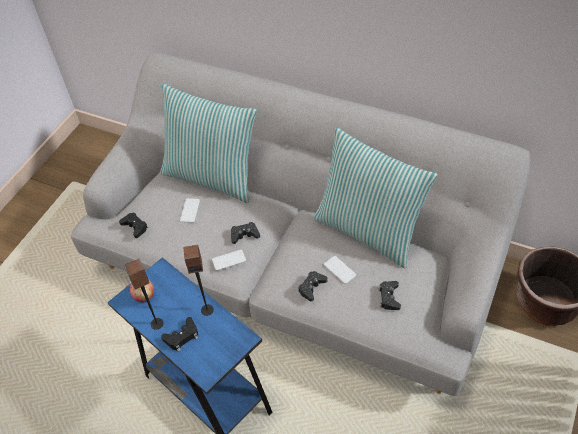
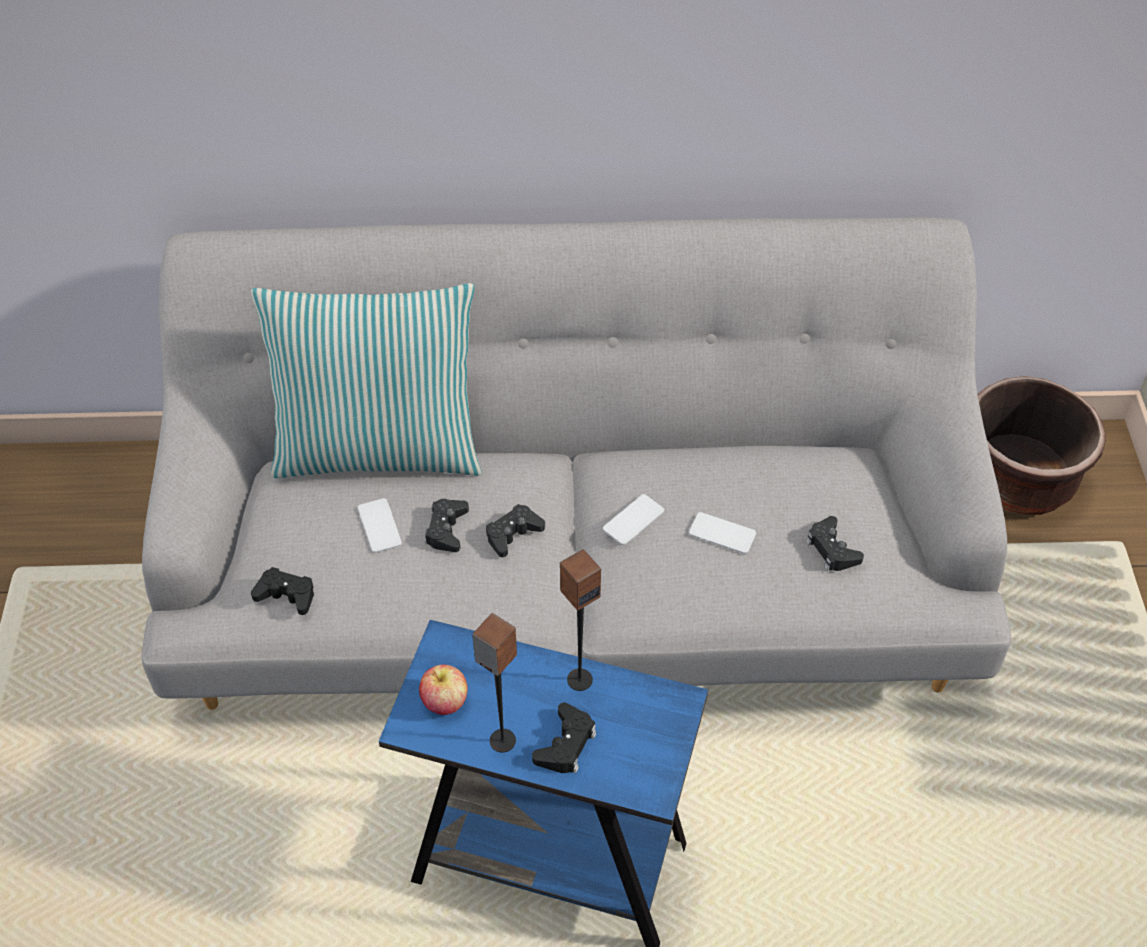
camera: 30 degrees left, 0 degrees up
phone [212,250,246,271] -> phone moved to [603,494,664,545]
black game controller [298,271,327,301] -> black game controller moved to [425,499,469,552]
pillow [314,128,438,269] -> none

